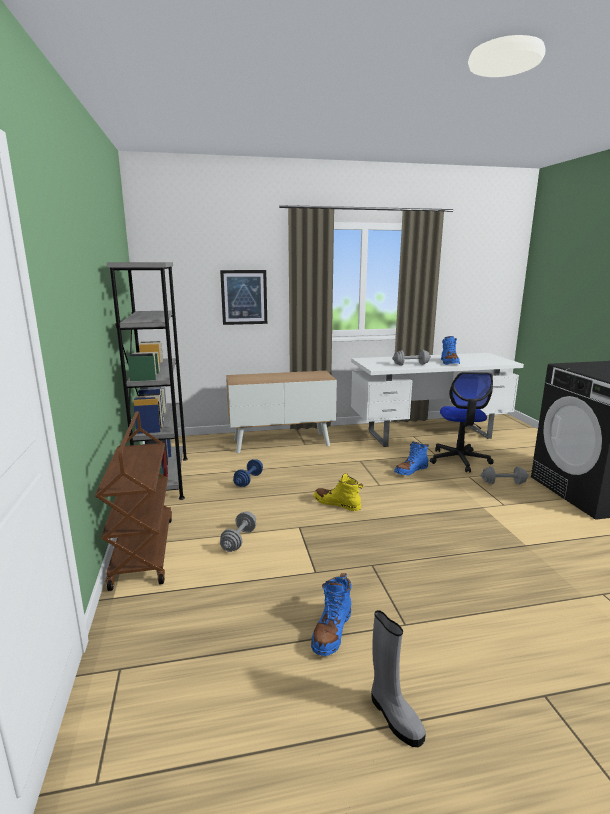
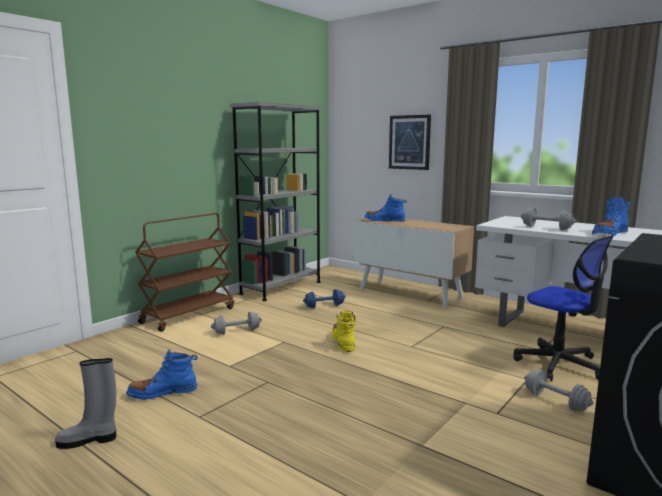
camera: 50 degrees right, 5 degrees down
grey boot [371,610,426,747] -> grey boot turned 60 degrees clockwise [55,358,116,449]
blue boot [394,442,429,475] -> blue boot moved to [365,194,407,222]
office chair [430,372,493,472] -> office chair turned 90 degrees counterclockwise [514,235,614,381]

